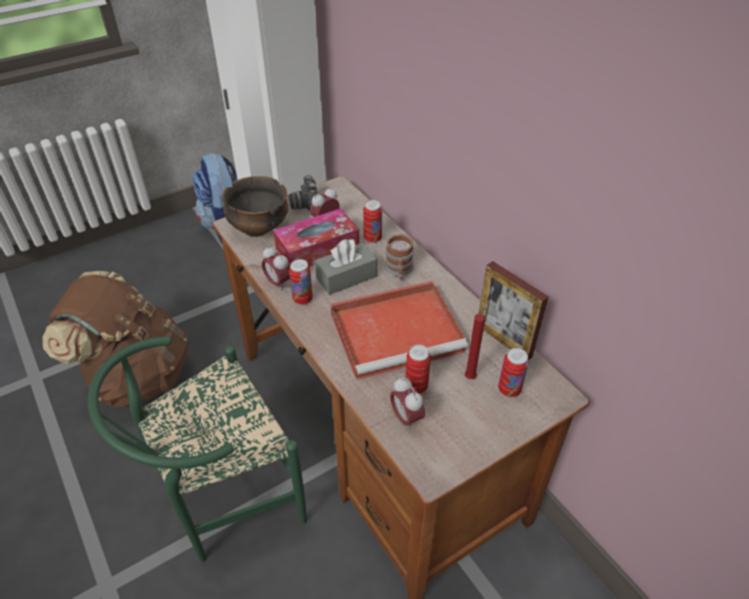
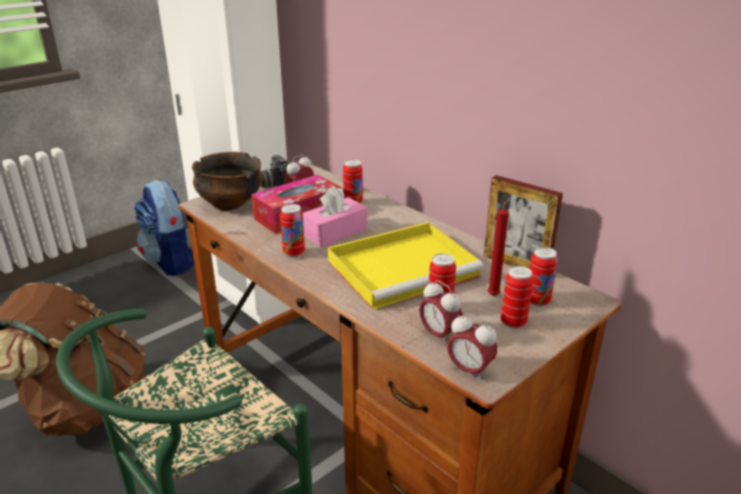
camera: 10 degrees left, 15 degrees down
alarm clock [262,246,290,291] -> alarm clock moved to [447,313,497,381]
grey tissue box [315,239,377,295] -> pink tissue box [303,186,367,247]
red tray [330,281,468,380] -> yellow tray [328,222,484,310]
mug [384,234,414,279] -> none
none -> can [501,266,533,328]

